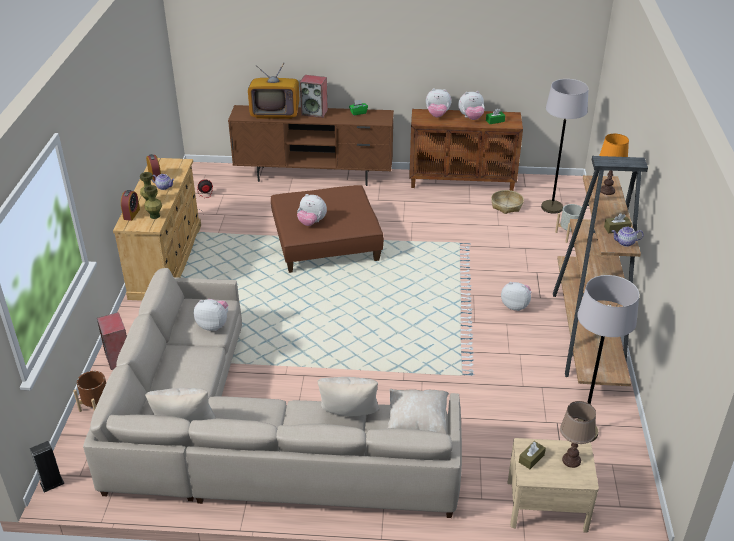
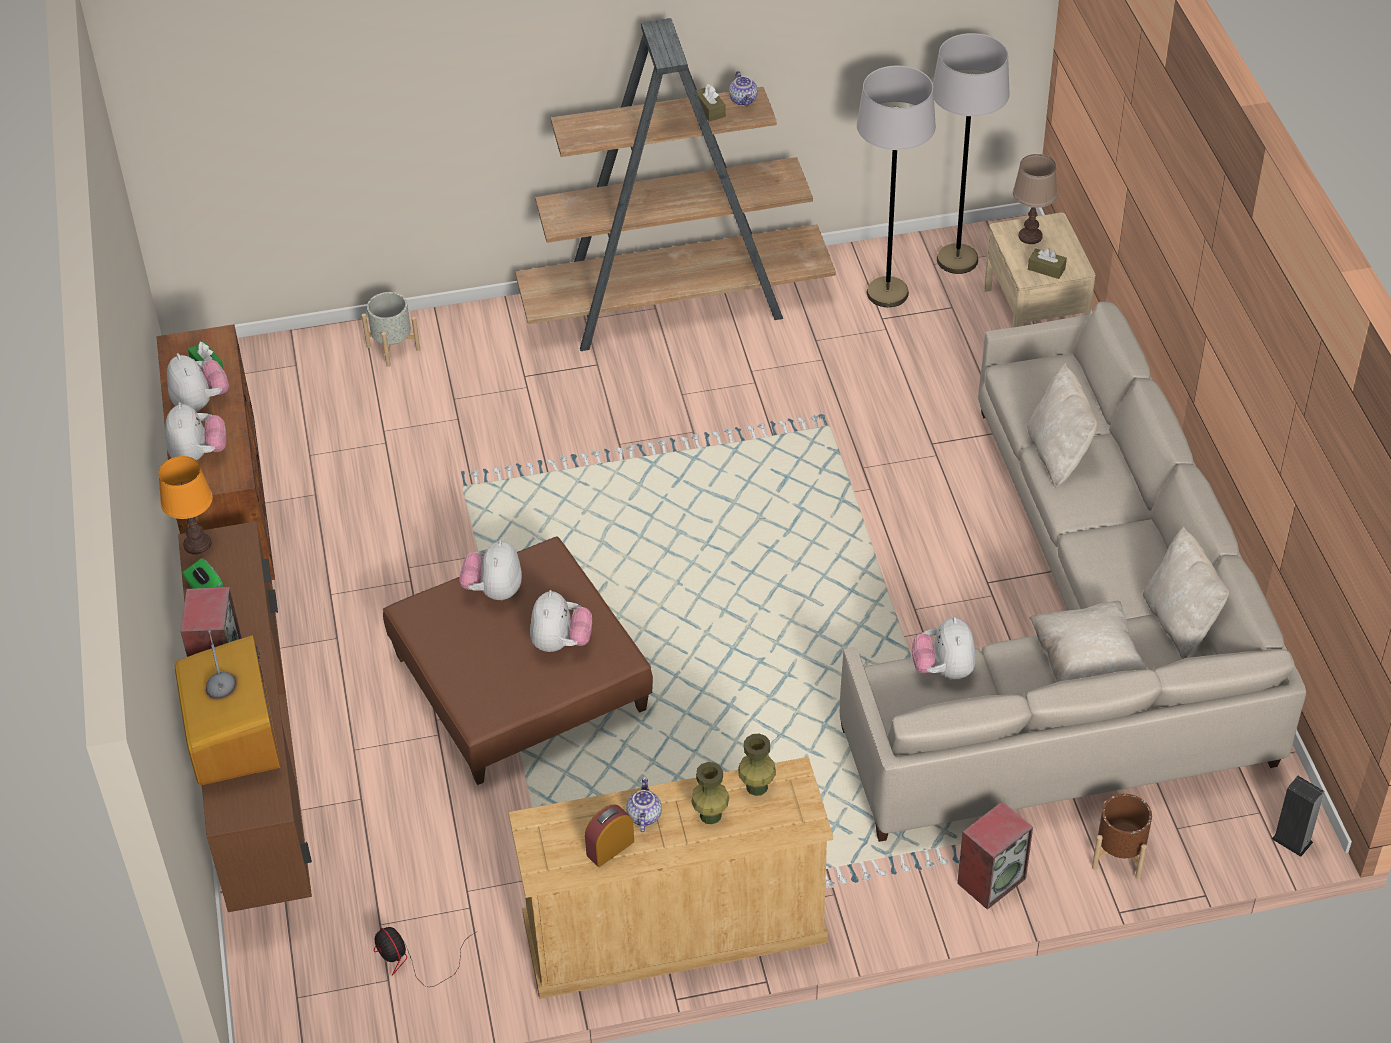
camera: 105 degrees left, 10 degrees up
alarm clock [121,190,140,221] -> none
beige pillow [387,389,449,434] -> beige pillow moved to [1029,601,1149,682]
basket [491,190,524,214] -> none
plush toy [501,282,531,311] -> plush toy moved to [459,540,522,600]
grey floor lamp [541,79,589,214] -> grey floor lamp moved to [933,33,1010,274]
orange table lamp [599,134,629,195] -> orange table lamp moved to [158,456,213,554]

